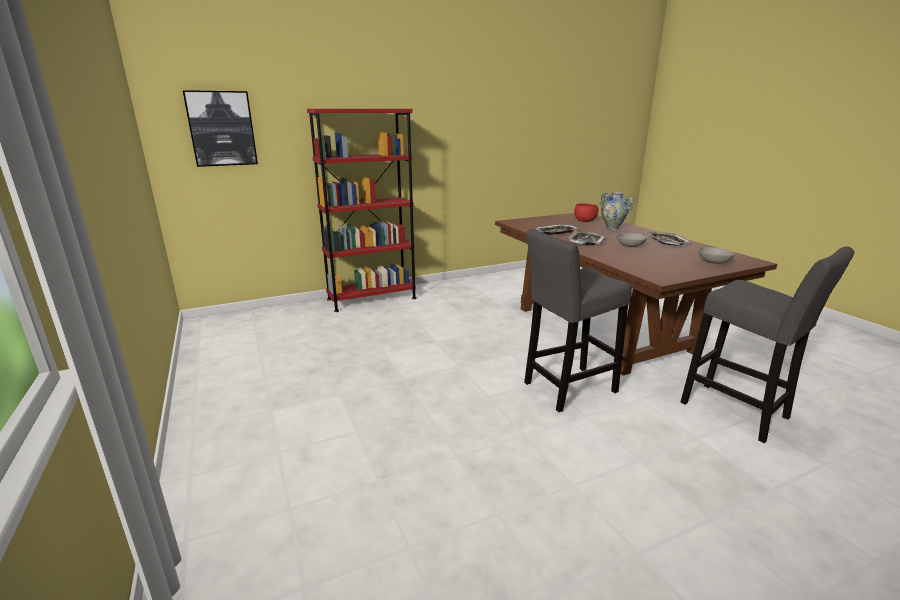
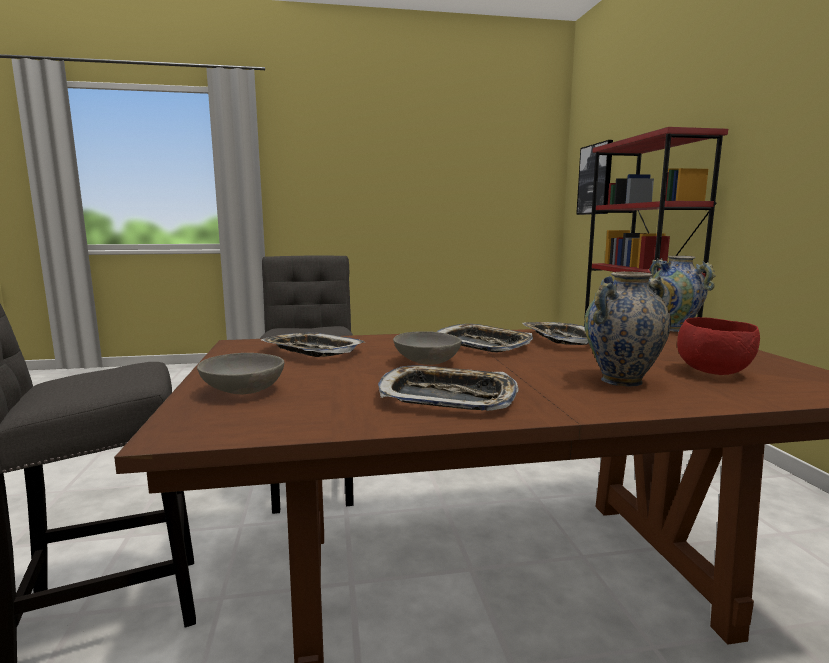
camera: 105 degrees right, 10 degrees down
none -> tray [261,333,365,357]
none -> vase [649,256,716,332]

